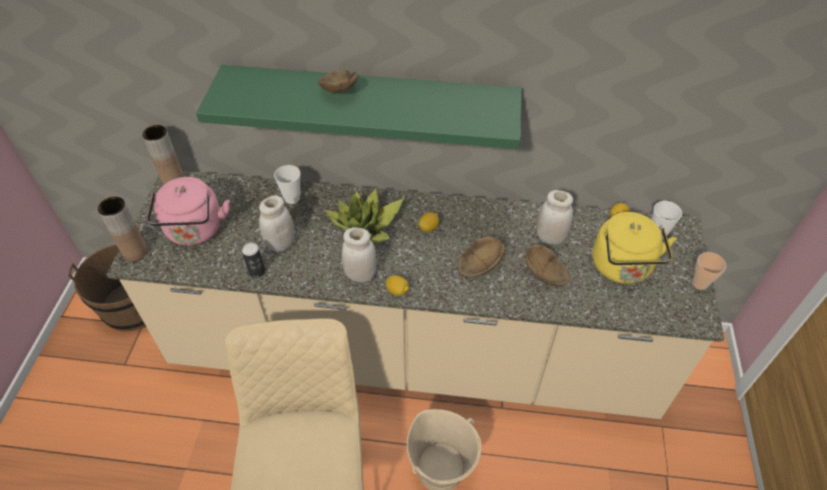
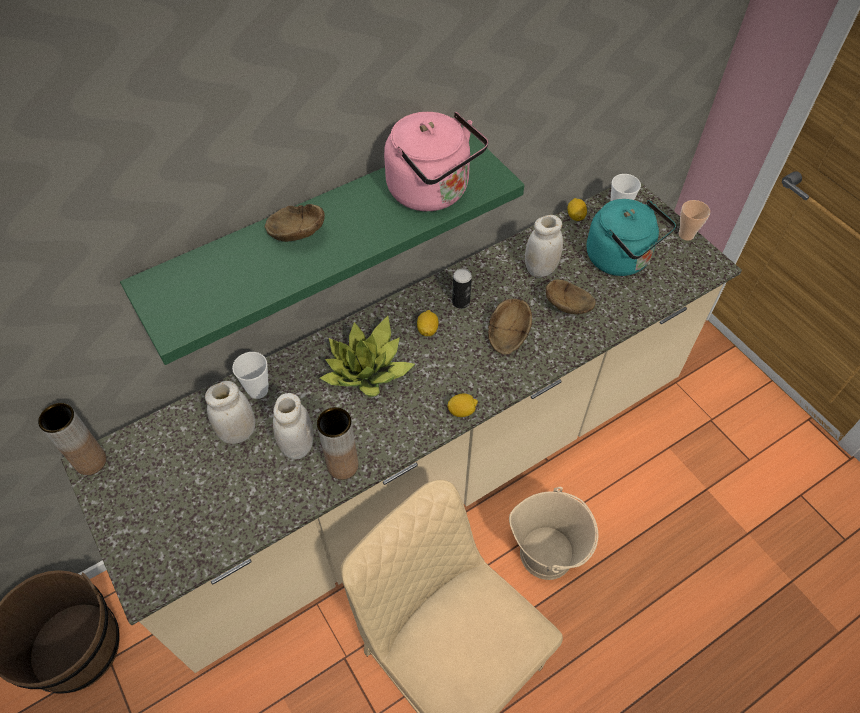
camera: 40 degrees left, 5 degrees up
brown vase [98,197,147,261] -> brown vase moved to [317,407,359,480]
pink kettle [147,177,230,246] -> pink kettle moved to [384,112,488,211]
can [242,242,265,278] -> can moved to [452,269,472,309]
white jar [342,227,376,283] -> white jar moved to [205,381,255,444]
yellow kettle [593,212,676,284] -> turquoise kettle [587,199,676,276]

